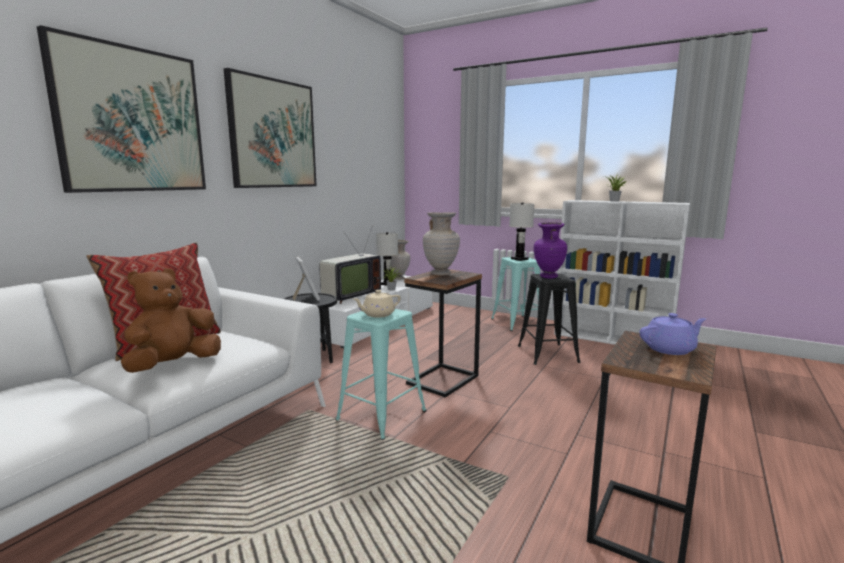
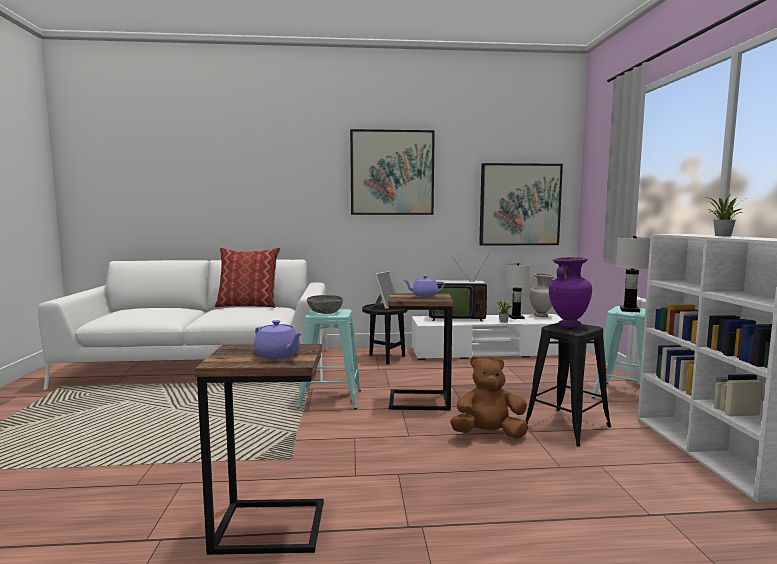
camera: 55 degrees right, 5 degrees down
picture [37,25,206,193] -> picture moved to [479,163,563,246]
brown plush toy [121,268,221,373] -> brown plush toy moved to [450,356,528,439]
beige teapot [353,290,400,318] -> grey bowl [307,295,343,314]
beige vase [423,213,460,275] -> purple teapot [404,276,445,297]

